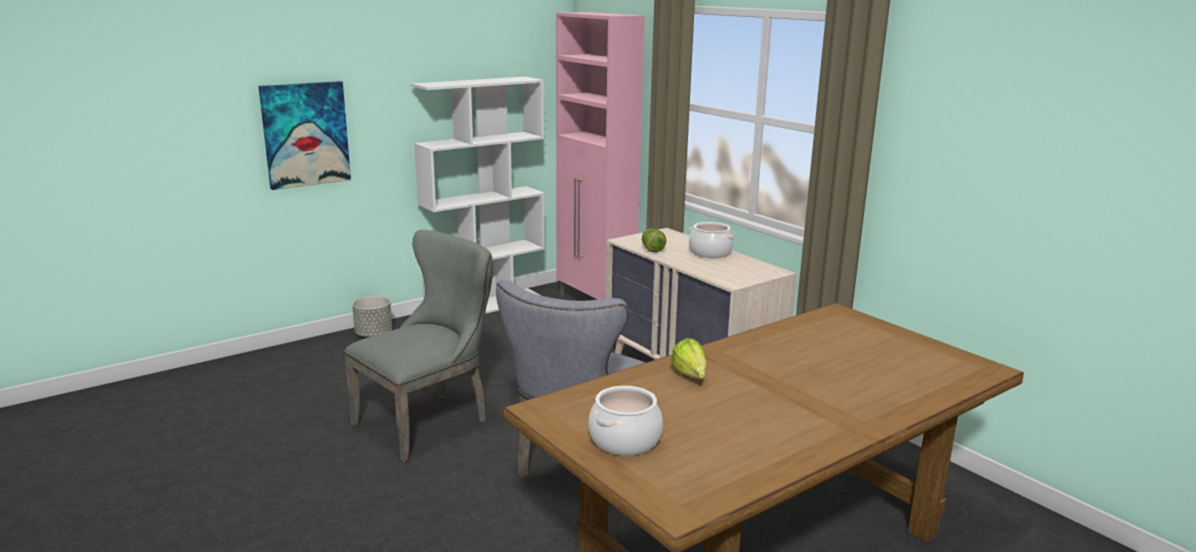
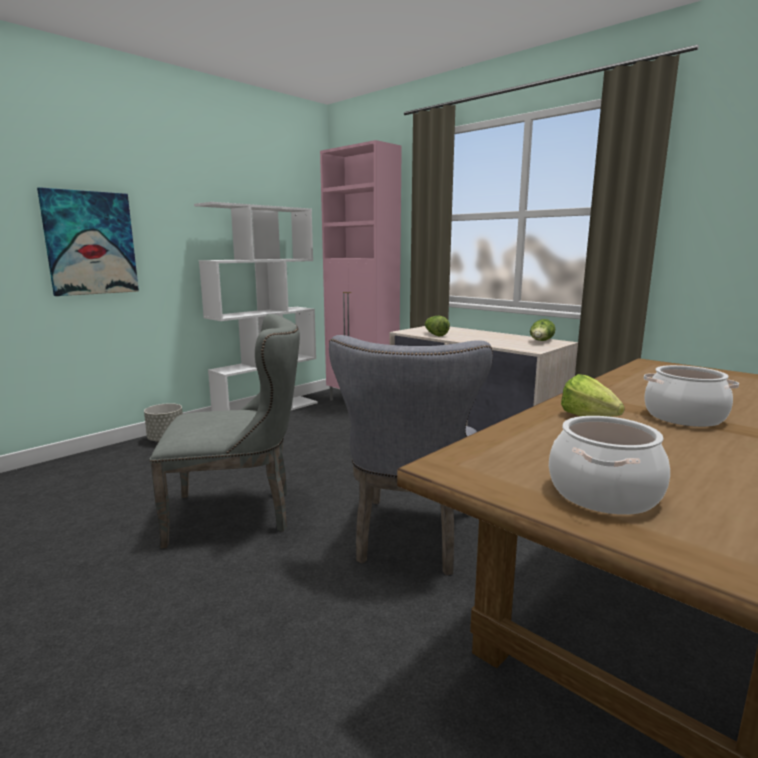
camera: 10 degrees left, 5 degrees down
grey chair [344,230,493,462] -> grey chair turned 45 degrees clockwise [150,314,300,549]
cooking pot [689,222,735,258] -> cooking pot moved to [644,365,739,427]
none -> lettuce [530,319,555,341]

